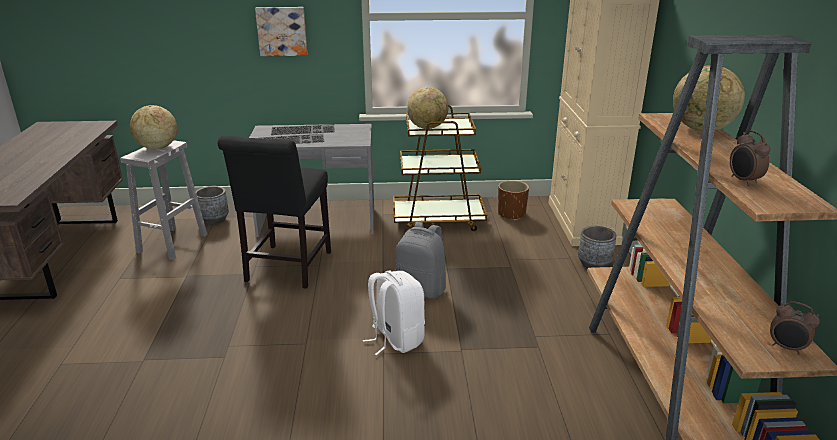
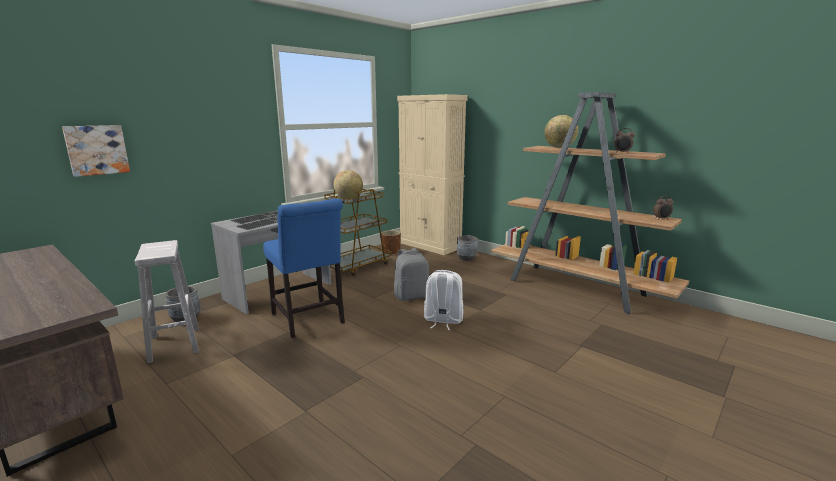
camera: 45 degrees left, 10 degrees down
globe [130,105,177,149] -> none
black chair [218,135,331,289] -> blue chair [263,199,345,338]
picture [255,7,307,56] -> picture moved to [62,125,130,177]

